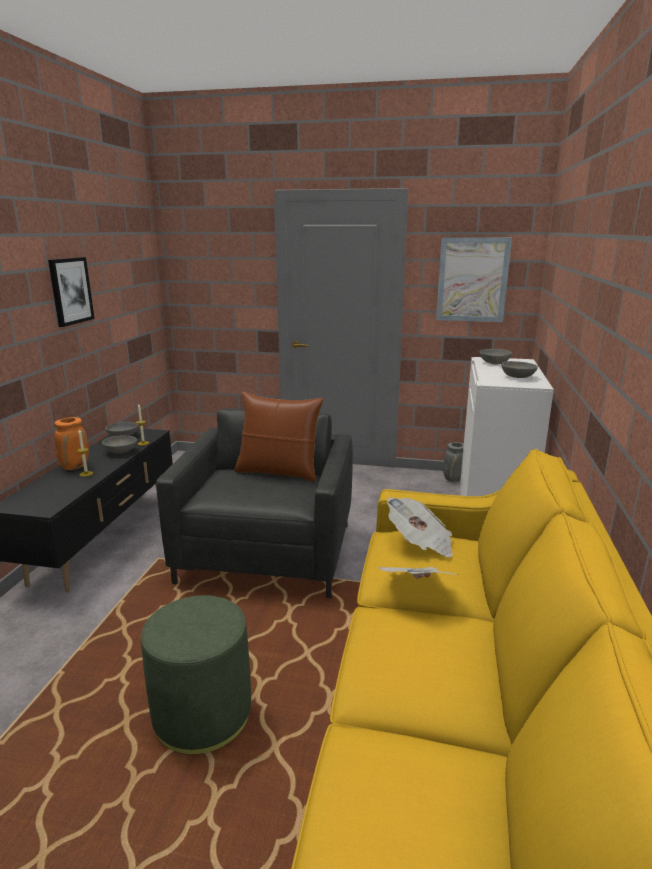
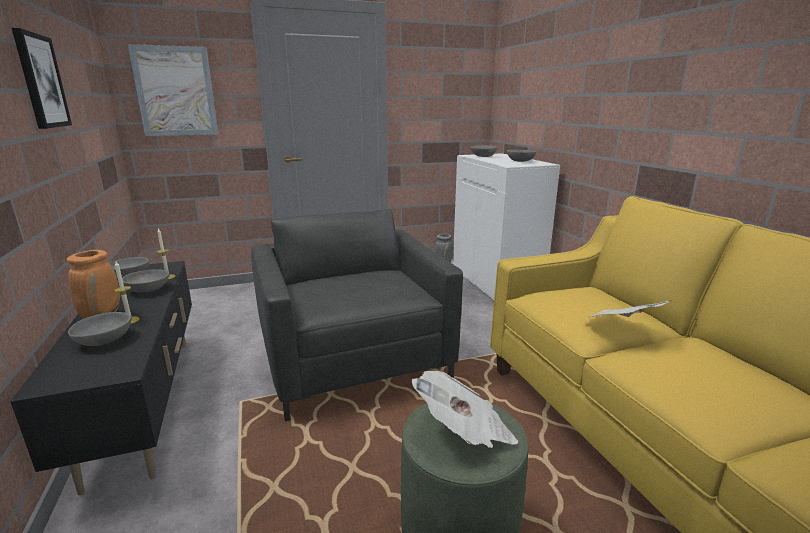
camera: 30 degrees left, 0 degrees up
brown pillow [234,392,323,482] -> none
newspaper [387,497,452,558] -> newspaper moved to [411,371,518,448]
picture [436,237,512,322] -> picture moved to [128,44,218,136]
none -> grey bowl [68,312,131,346]

